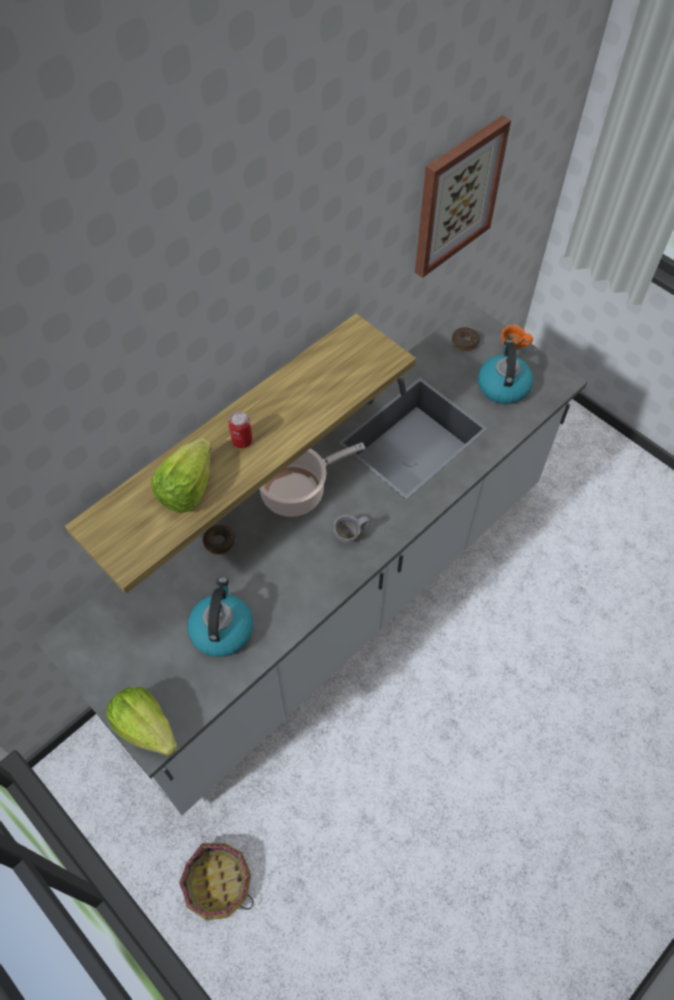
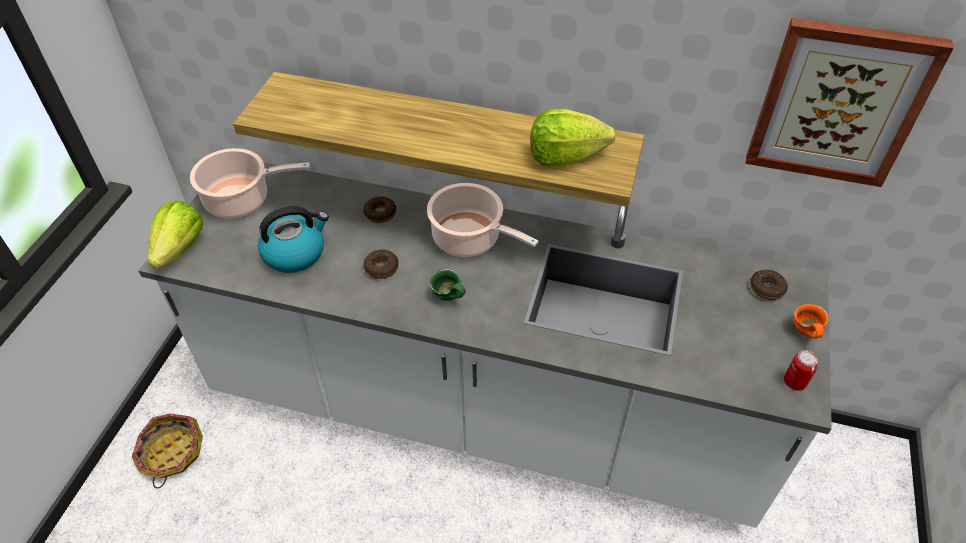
camera: 60 degrees right, 10 degrees down
lettuce [151,438,212,513] -> lettuce moved to [530,109,616,167]
can [228,411,252,448] -> can moved to [784,350,818,391]
grey mug [334,515,371,543] -> green mug [430,269,466,301]
kettle [478,340,533,404] -> none
none -> cooking pot [190,148,310,218]
none -> donut [364,249,399,279]

